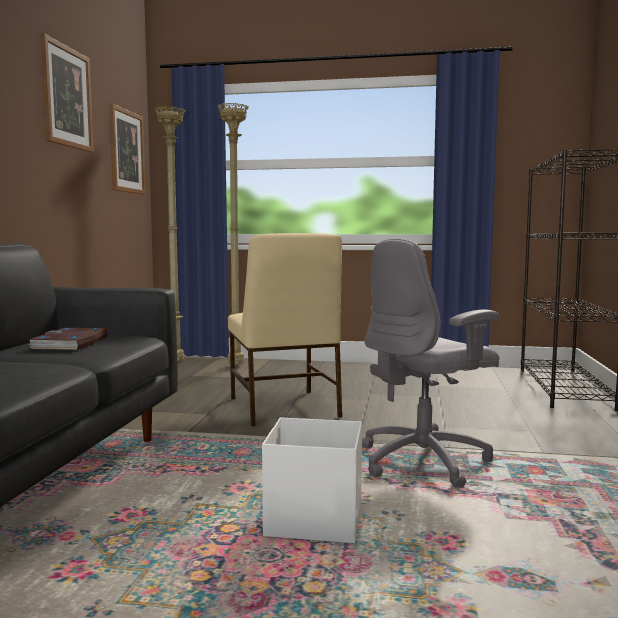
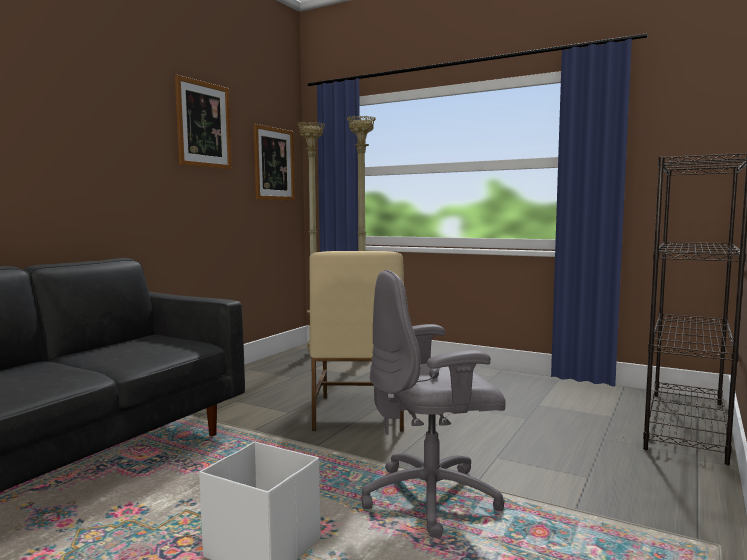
camera: 20 degrees right, 0 degrees up
book [28,328,108,350] -> none

